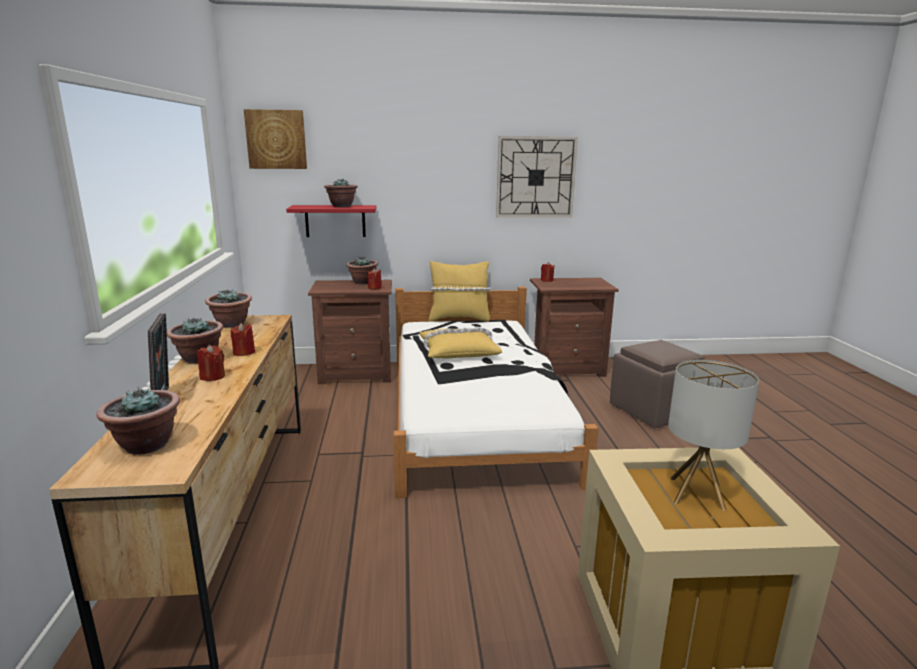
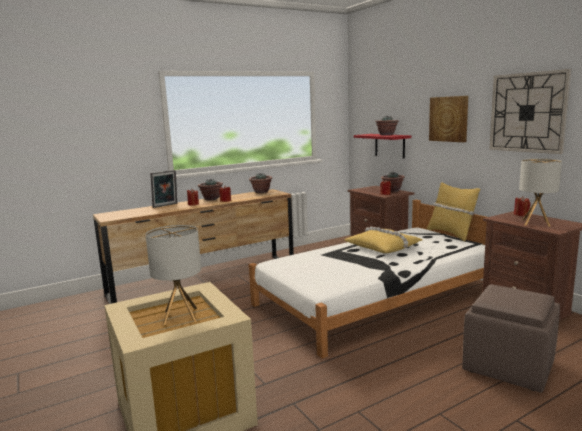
camera: 65 degrees right, 5 degrees down
potted plant [96,387,180,455] -> none
picture [244,109,307,169] -> picture moved to [429,96,468,142]
none -> table lamp [519,158,562,227]

